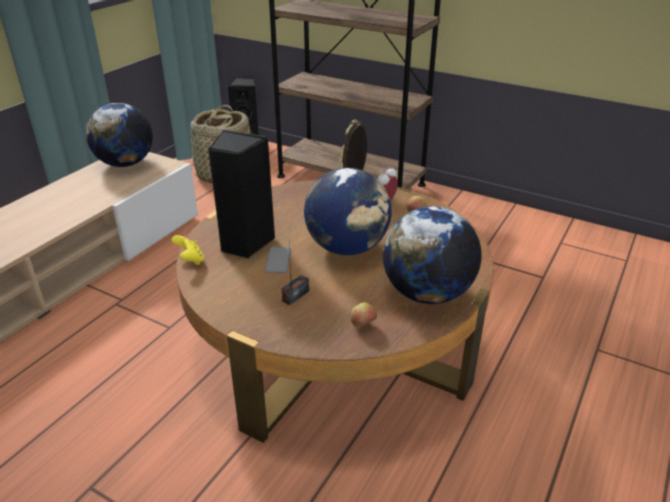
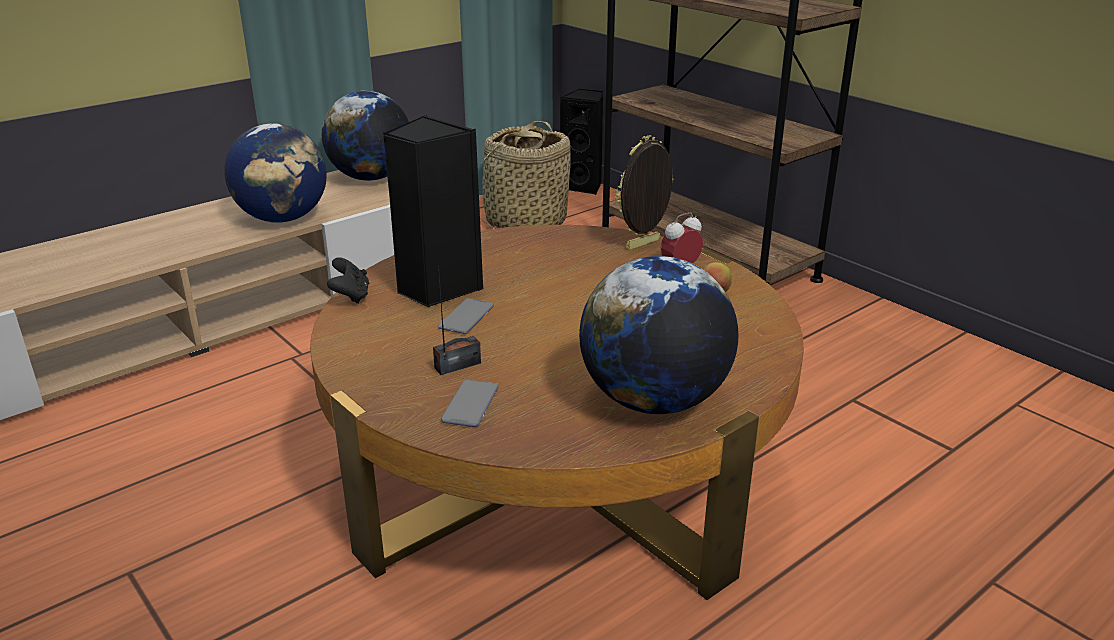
camera: 20 degrees right, 5 degrees down
yellow game controller [171,235,204,265] -> black game controller [327,257,369,304]
globe [304,168,391,255] -> globe moved to [224,123,327,223]
apple [351,302,377,328] -> none
none -> phone [441,380,498,427]

